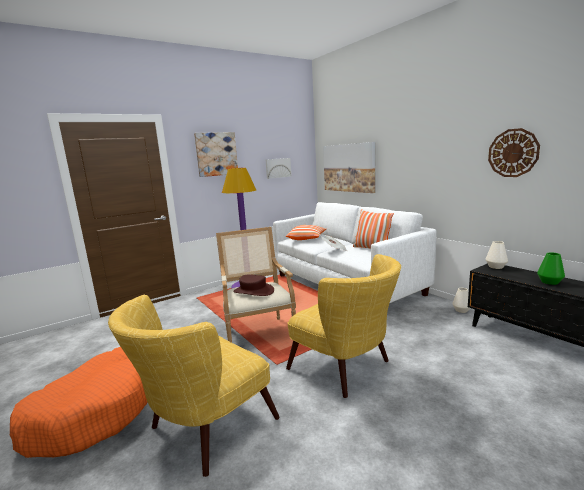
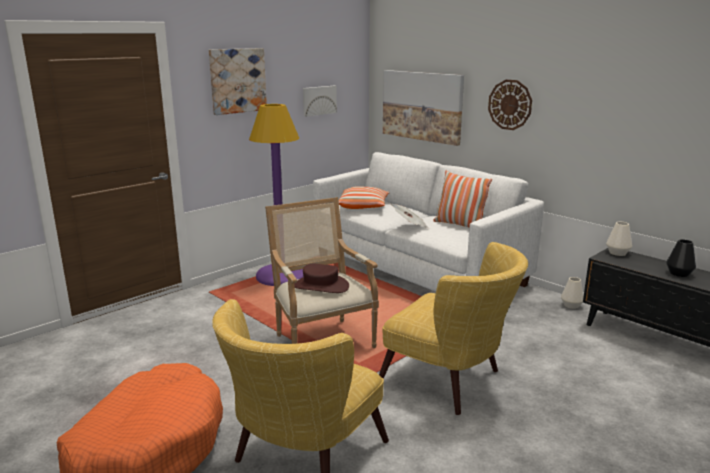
camera: 10 degrees left, 5 degrees up
wall clock [488,128,540,177] -> wall clock moved to [488,80,532,130]
green vase [537,252,565,285] -> black vase [666,239,696,277]

